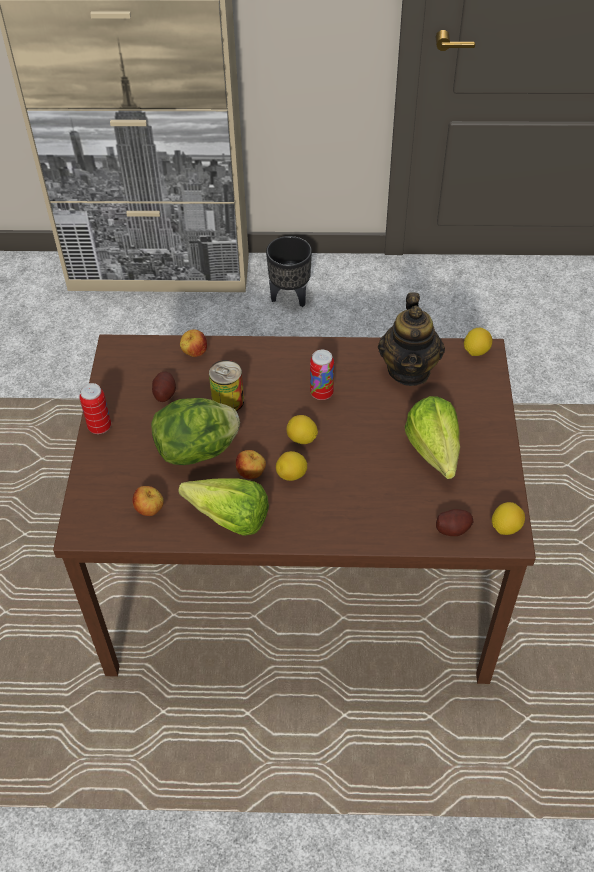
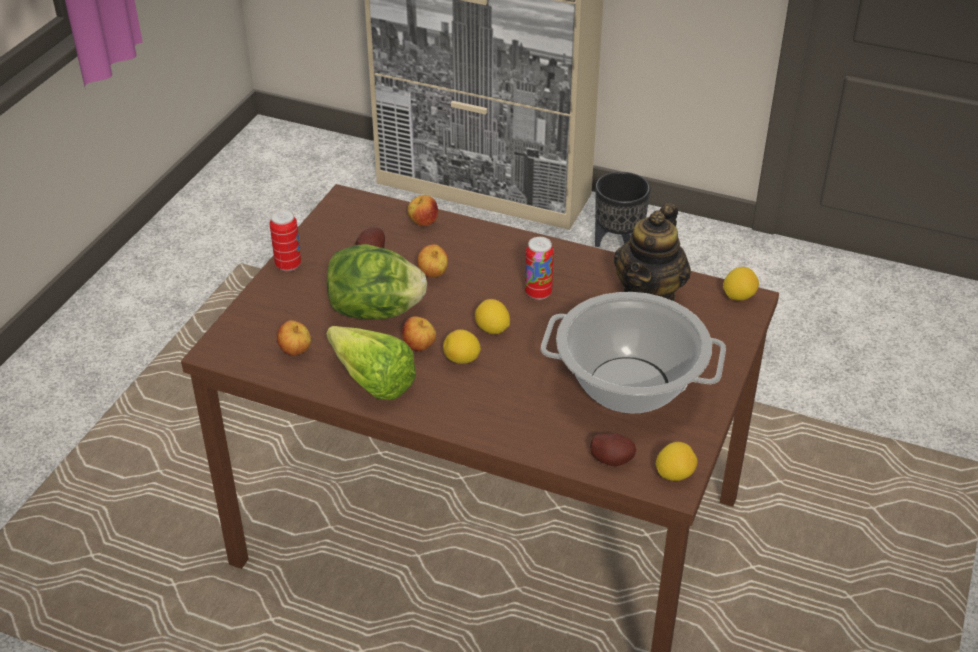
camera: 20 degrees right, 10 degrees down
can [209,360,244,411] -> apple [417,244,448,278]
lettuce [405,396,460,479] -> cooking pot [541,292,726,414]

